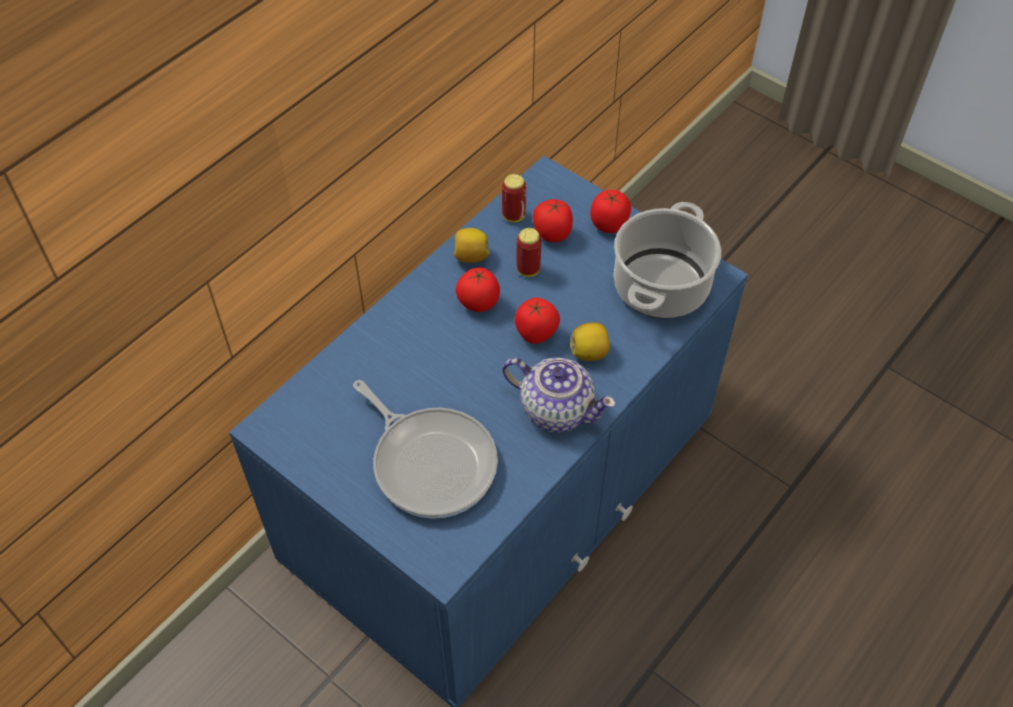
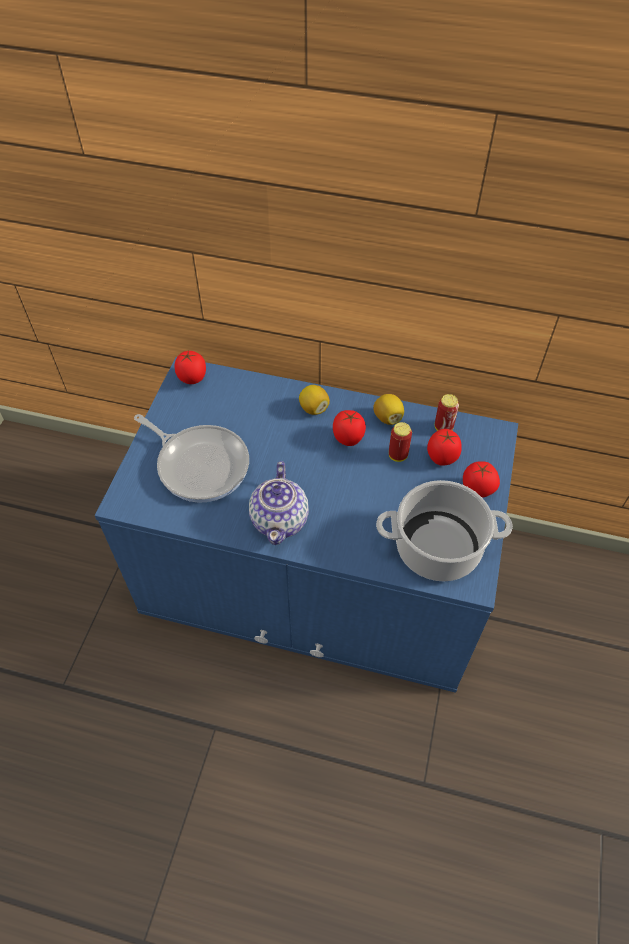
camera: 65 degrees right, 0 degrees up
frying pan [353,380,498,519] -> frying pan turned 75 degrees counterclockwise [134,414,249,503]
tomato [515,298,560,344] -> tomato moved to [175,351,206,384]
lemon [570,322,610,361] -> lemon moved to [299,385,330,415]

